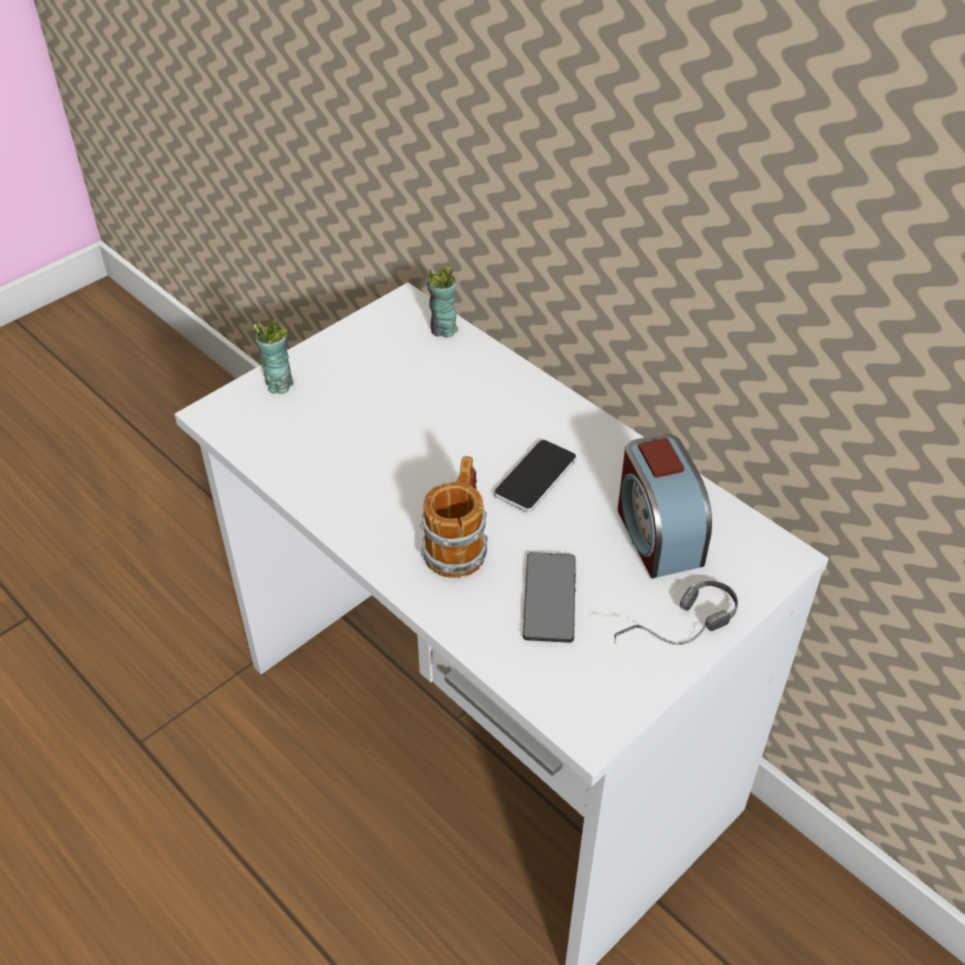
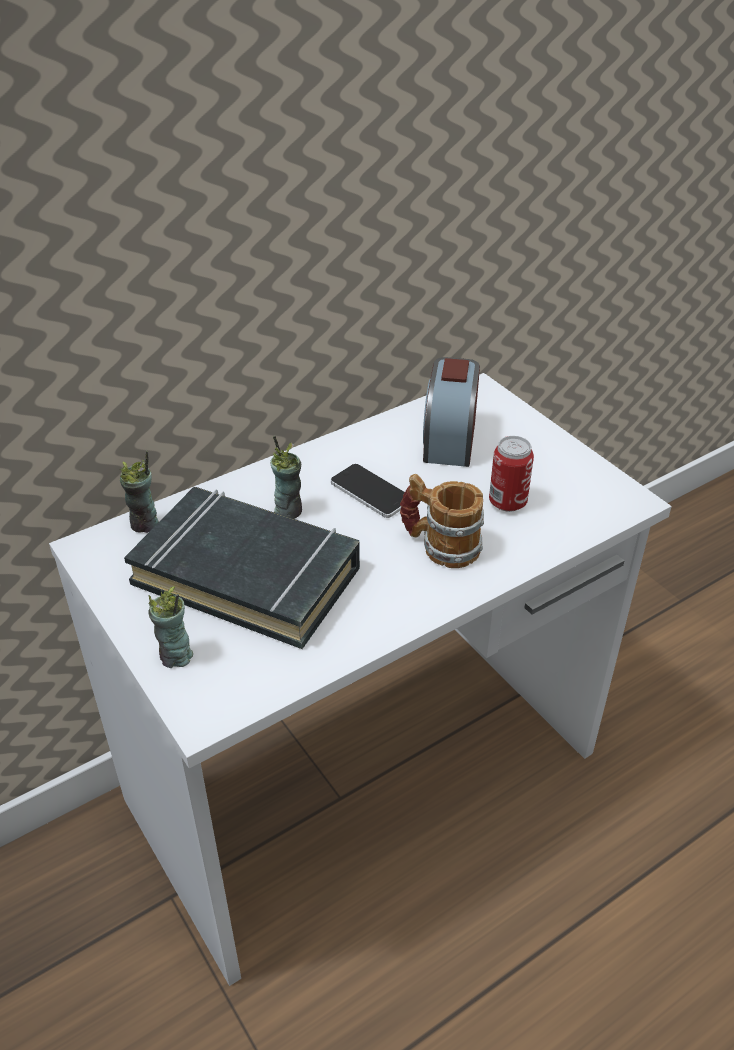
camera: 80 degrees left, 5 degrees down
phone [523,552,576,643] -> can [489,436,534,512]
headphones [614,581,738,645] -> none
alarm clock [618,433,712,579] -> alarm clock turned 105 degrees clockwise [423,357,480,467]
none -> black book [124,487,360,649]
none -> cup [270,436,302,519]

